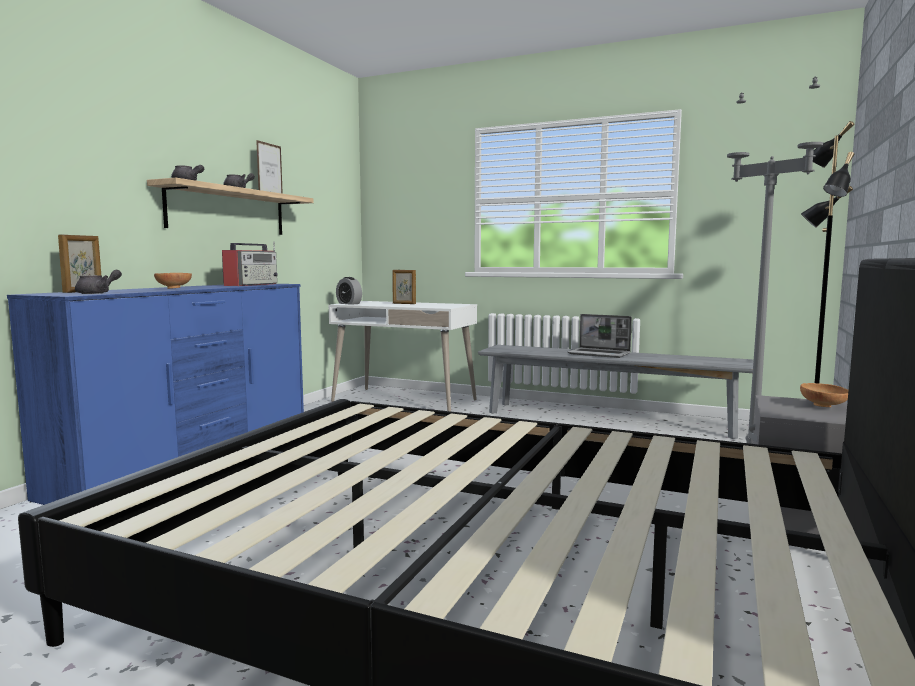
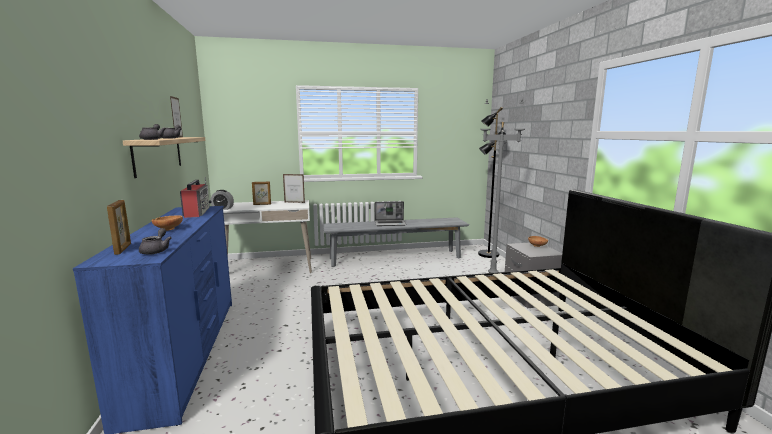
camera: 35 degrees left, 5 degrees up
none -> picture frame [283,174,305,203]

